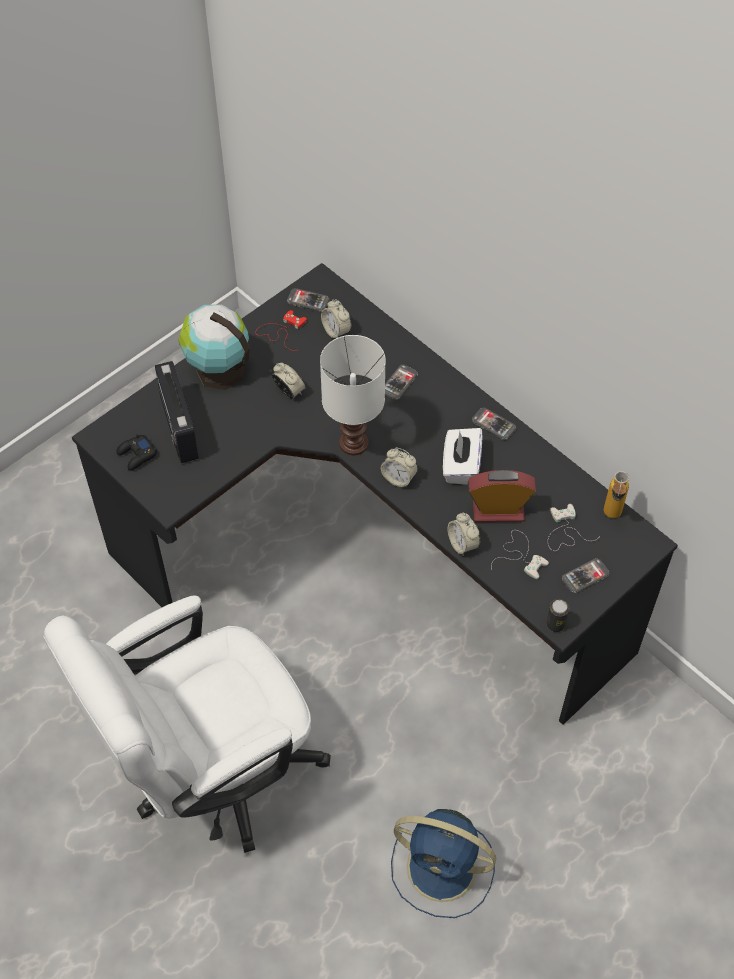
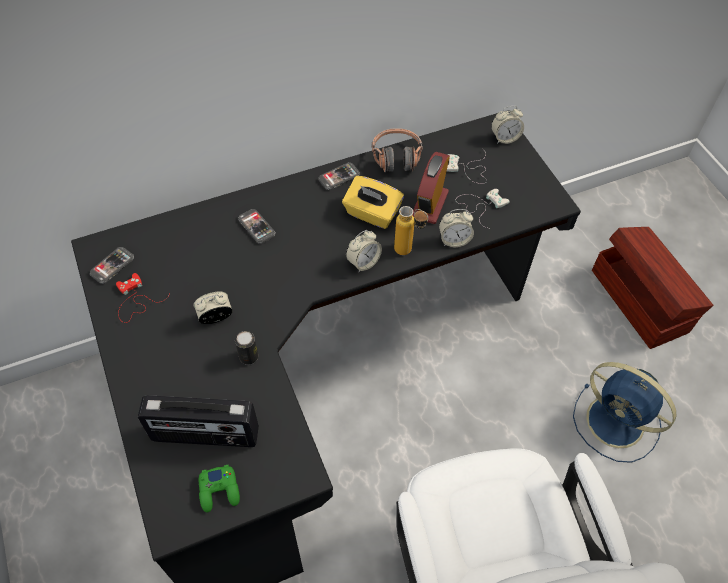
camera: 70 degrees left, 0 degrees up
black game controller [116,435,157,471] -> green game controller [199,465,240,512]
globe [178,304,250,390] -> none
white table lamp [320,335,386,455] -> none
alarm clock [321,299,351,338] -> alarm clock moved to [491,106,524,144]
blue fan [391,809,496,918] -> blue fan turned 90 degrees clockwise [573,362,676,463]
white tissue box [443,428,482,485] -> yellow tissue box [342,176,404,229]
can [546,599,569,632] -> can moved to [235,331,258,365]
phone [562,558,609,593] -> none
bottle [604,471,629,518] -> bottle moved to [394,206,428,255]
none -> headphones [372,128,423,173]
none -> brown storage box [592,227,713,349]

